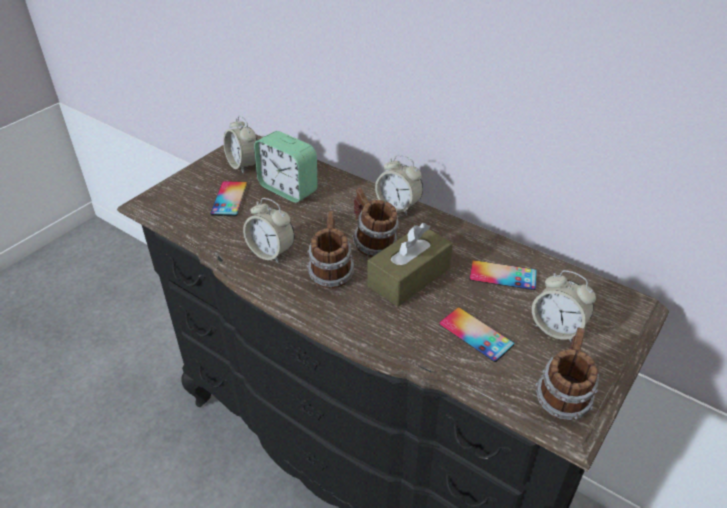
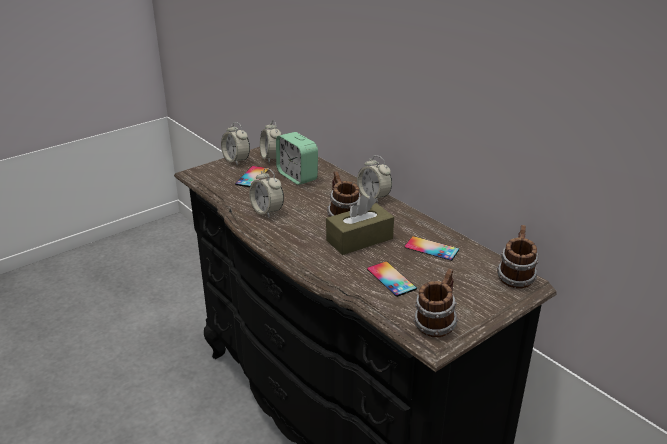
camera: 15 degrees right, 10 degrees down
mug [307,211,354,288] -> mug moved to [497,225,538,289]
alarm clock [532,270,596,342] -> alarm clock moved to [221,122,250,166]

